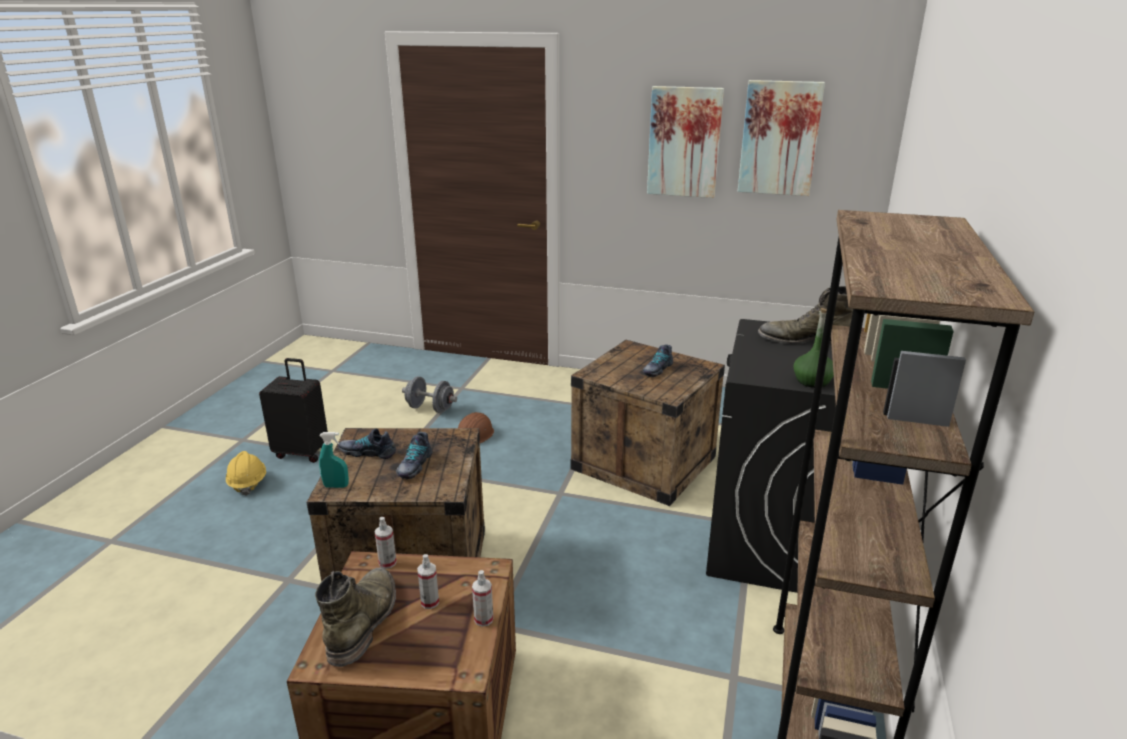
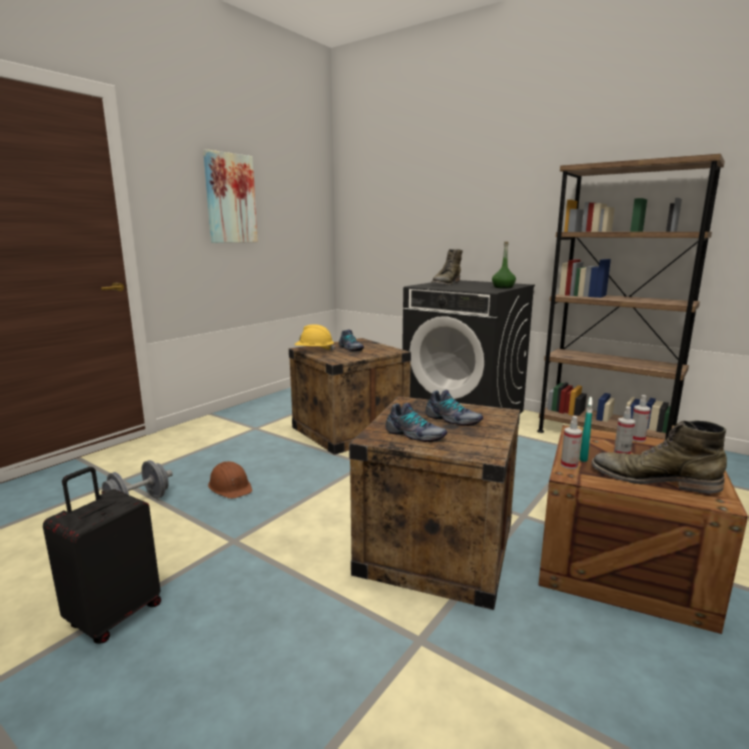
camera: 70 degrees left, 10 degrees down
yellow hard hat [226,451,266,496] -> yellow hard hat moved to [294,324,335,351]
turquoise spray bottle [319,432,349,488] -> turquoise spray bottle moved to [579,397,593,462]
shoe [338,428,396,459] -> shoe turned 90 degrees counterclockwise [385,403,447,442]
picture [738,80,825,196] -> none

